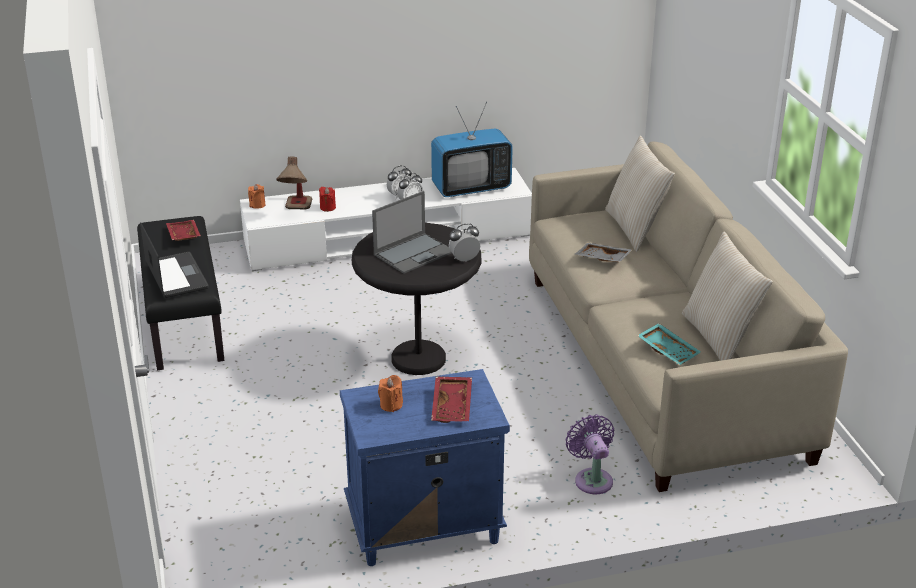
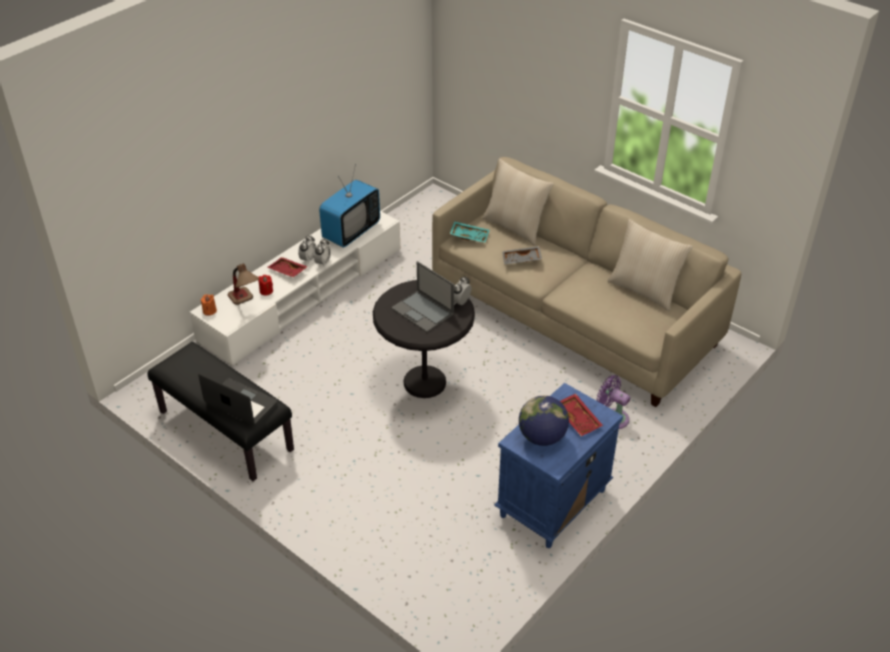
camera: 35 degrees left, 10 degrees up
red tray [166,220,201,241] -> red tray moved to [268,257,308,277]
laptop [372,191,452,274] -> laptop turned 120 degrees clockwise [391,261,454,332]
orange candle [378,375,403,412] -> globe [519,395,569,446]
turquoise tray [637,323,701,365] -> turquoise tray moved to [450,221,490,243]

